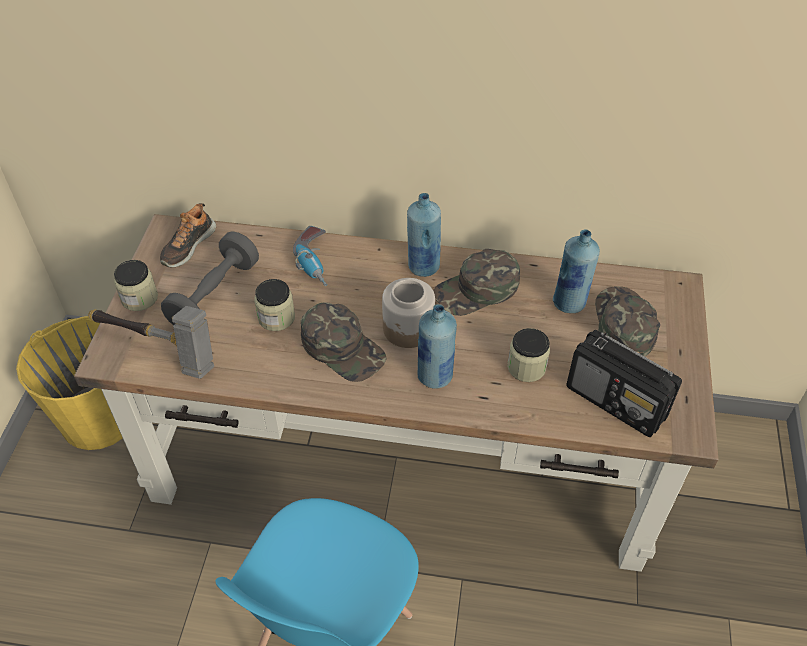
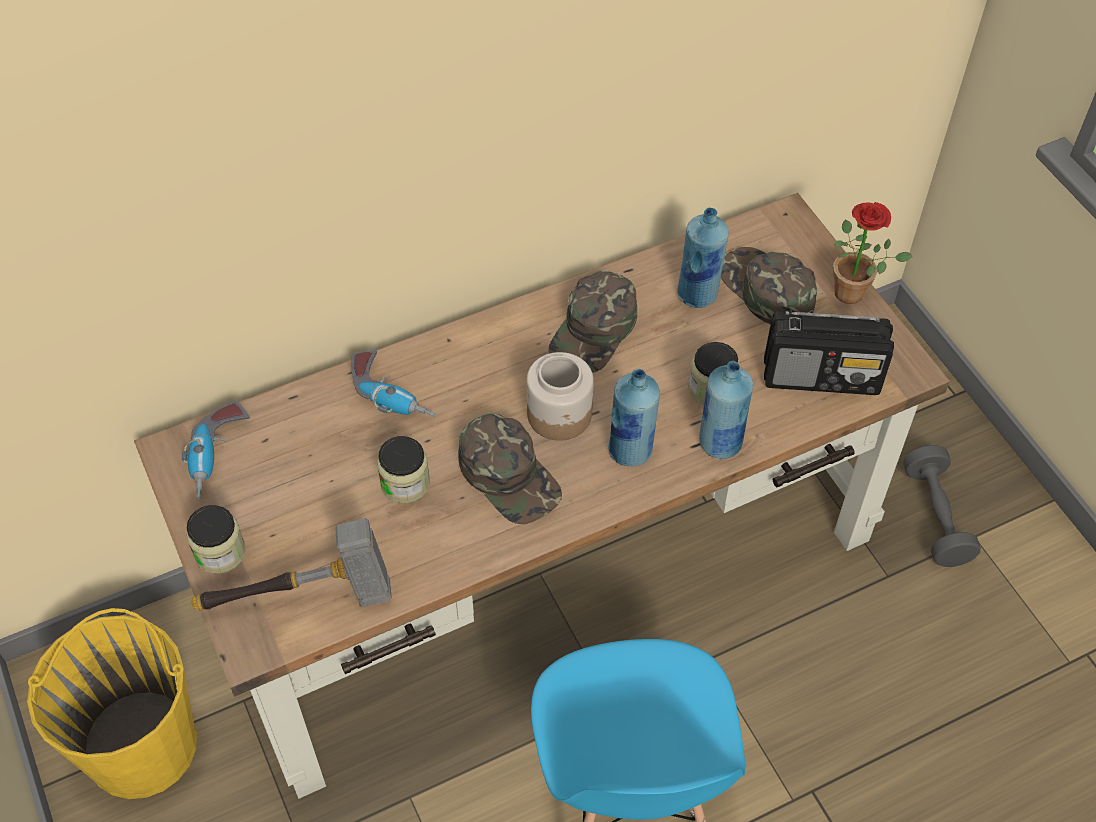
camera: 35 degrees left, 5 degrees up
shoe [160,203,216,267] -> power drill [182,401,250,499]
grey dumbbell [161,231,259,325] -> grey dumbbell moved to [903,445,981,567]
green cap [301,302,387,382] -> green cap turned 45 degrees clockwise [458,414,562,524]
blue bottle [407,193,441,277] -> blue bottle moved to [699,361,753,459]
none -> potted plant [833,202,913,304]

